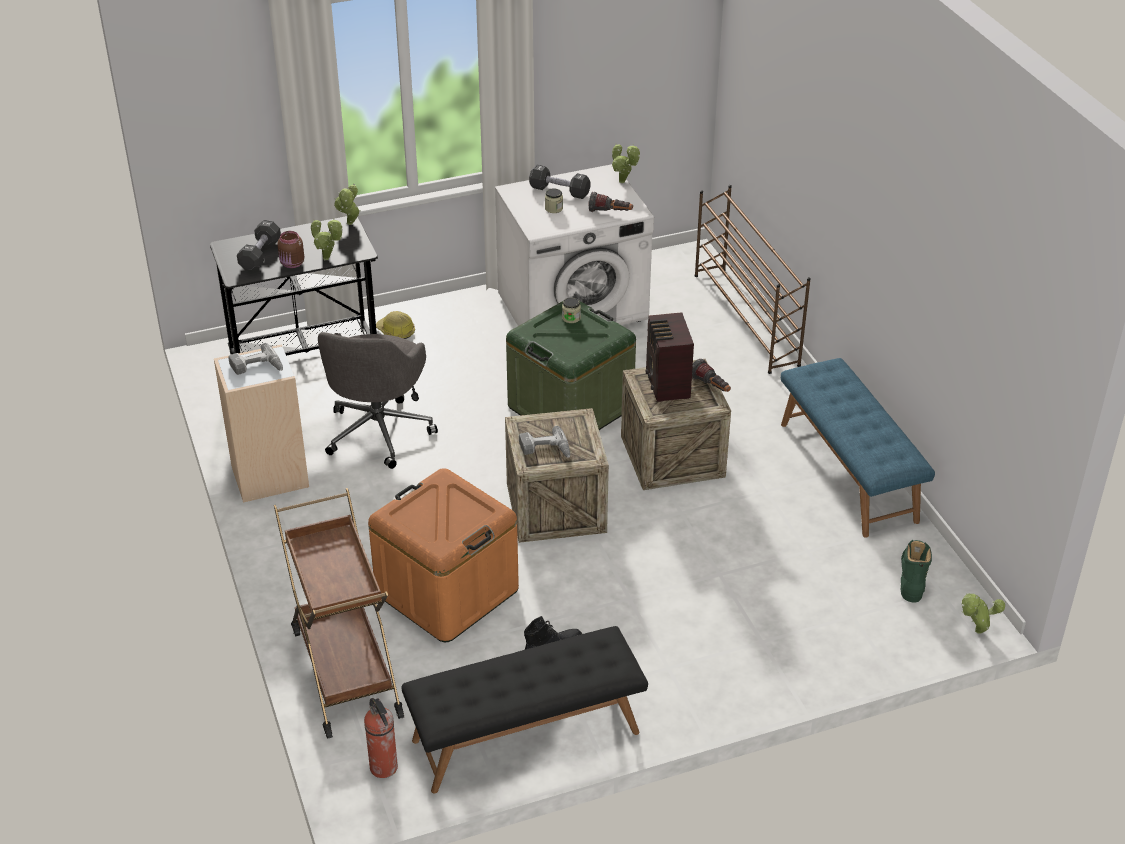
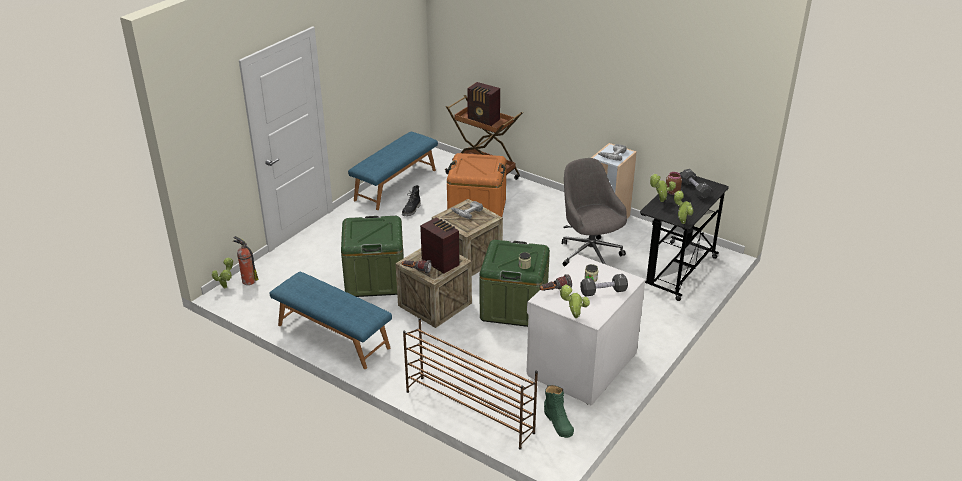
camera: 145 degrees right, 5 degrees down
fire extinguisher [364,698,398,778] -> fire extinguisher moved to [233,236,258,285]
hard hat [376,311,415,339] -> none
black bench [401,626,648,794] -> blue bench [348,131,438,210]
green boot [901,540,932,603] -> green boot moved to [544,385,574,438]
none -> green storage box [341,216,404,297]
none -> radio [467,82,500,126]

